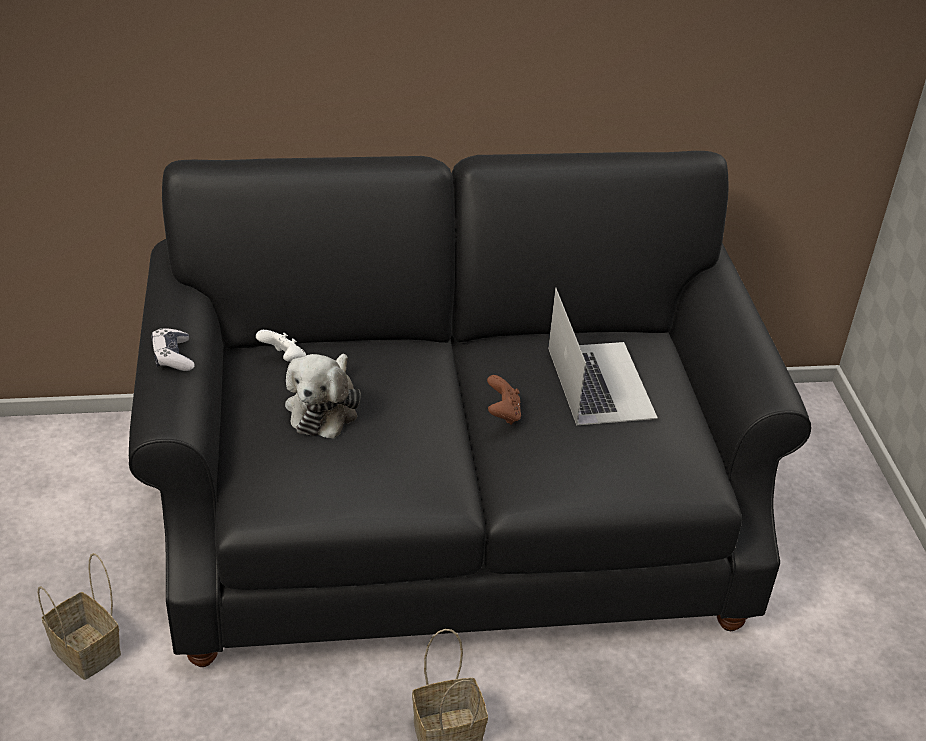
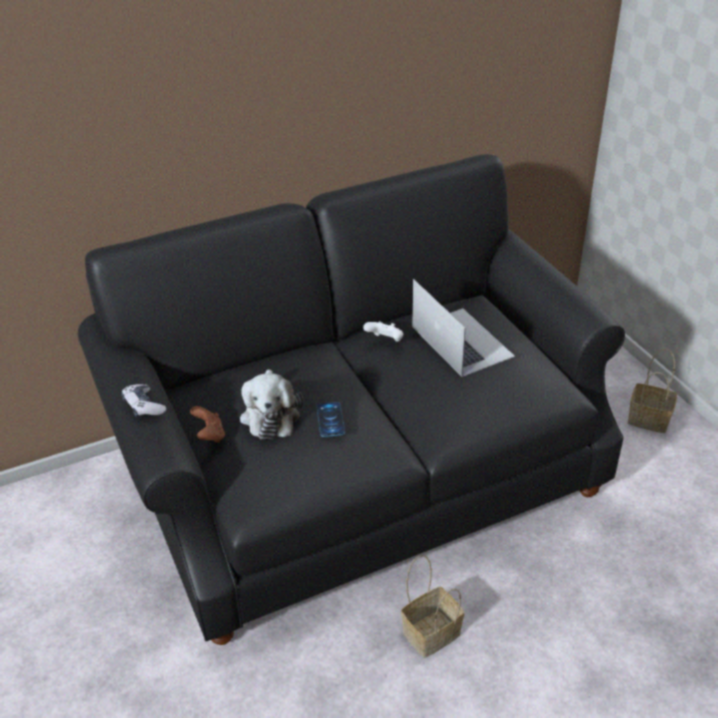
camera: 15 degrees left, 0 degrees up
basket [38,553,121,680] -> basket moved to [628,349,677,433]
white game controller [256,330,306,362] -> white game controller moved to [363,321,403,342]
brown game controller [487,375,521,425] -> brown game controller moved to [190,406,225,443]
none -> phone [317,402,345,437]

